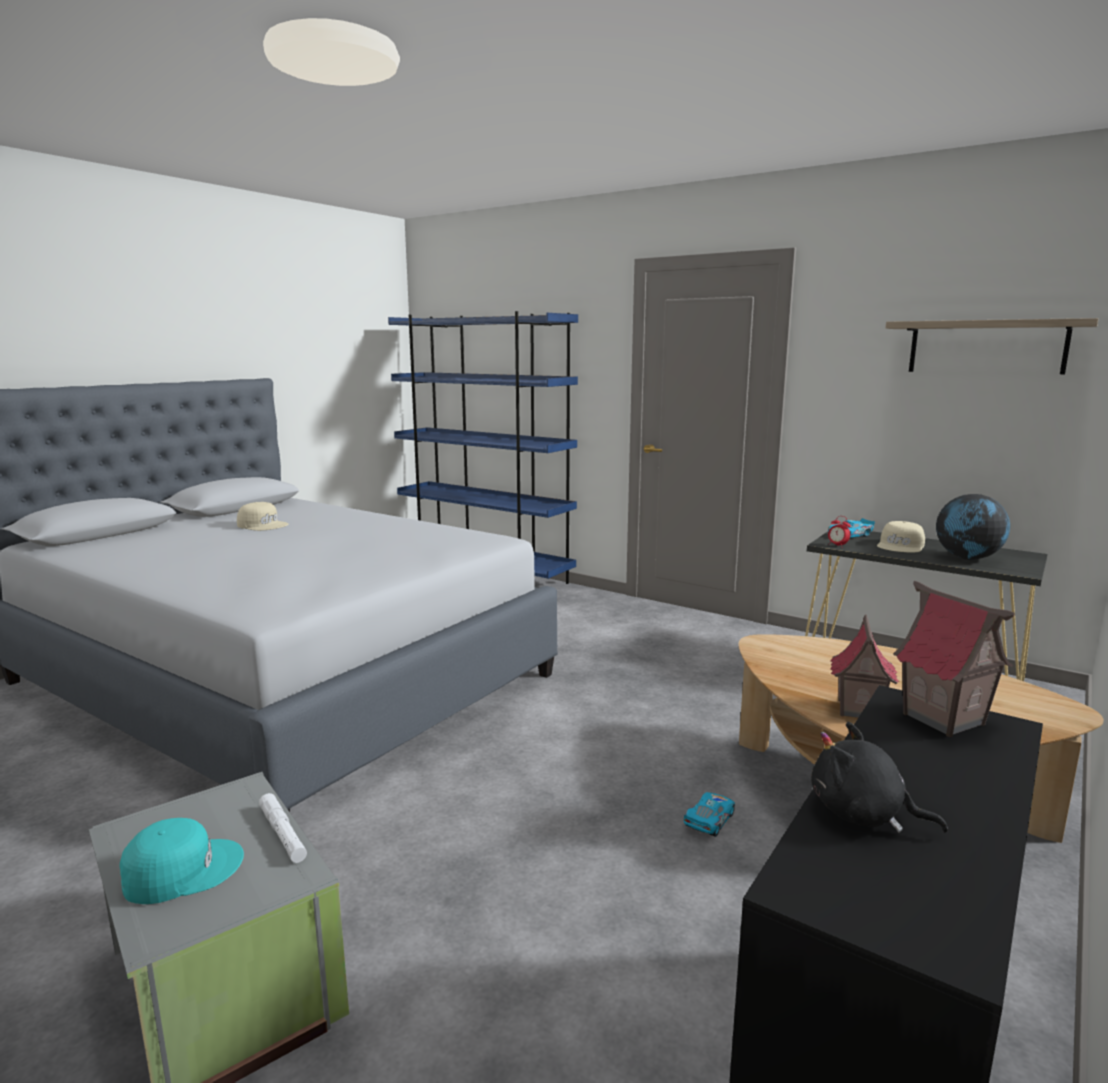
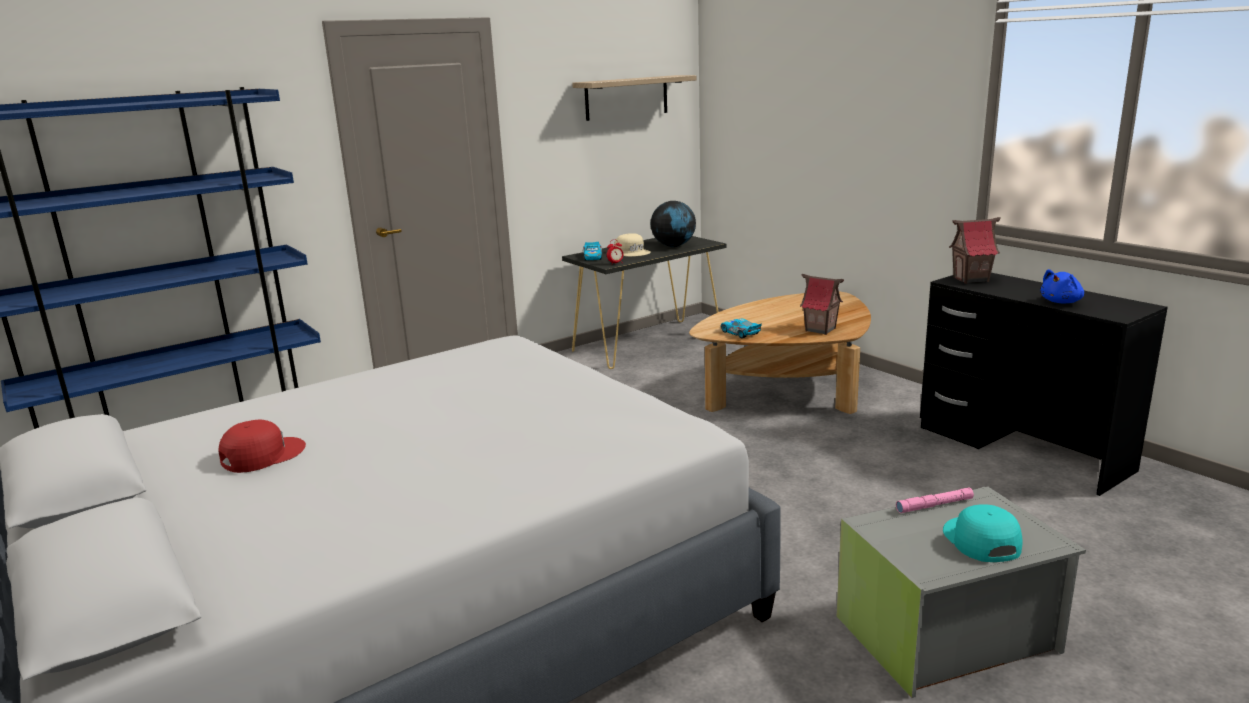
camera: 70 degrees left, 5 degrees up
beige cap [237,502,288,531] -> red cap [218,420,306,473]
white flashlight [259,793,307,863] -> pink flashlight [896,487,974,513]
toy car [684,792,735,837] -> toy car moved to [721,319,762,338]
black plush toy [811,722,948,833] -> blue plush toy [1040,269,1084,304]

